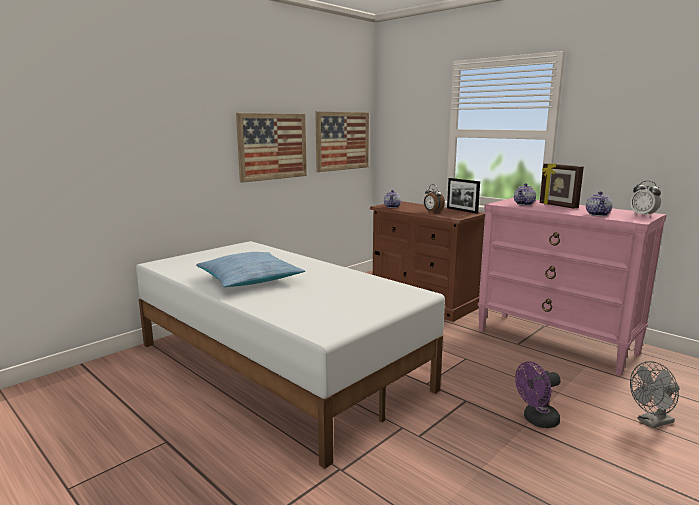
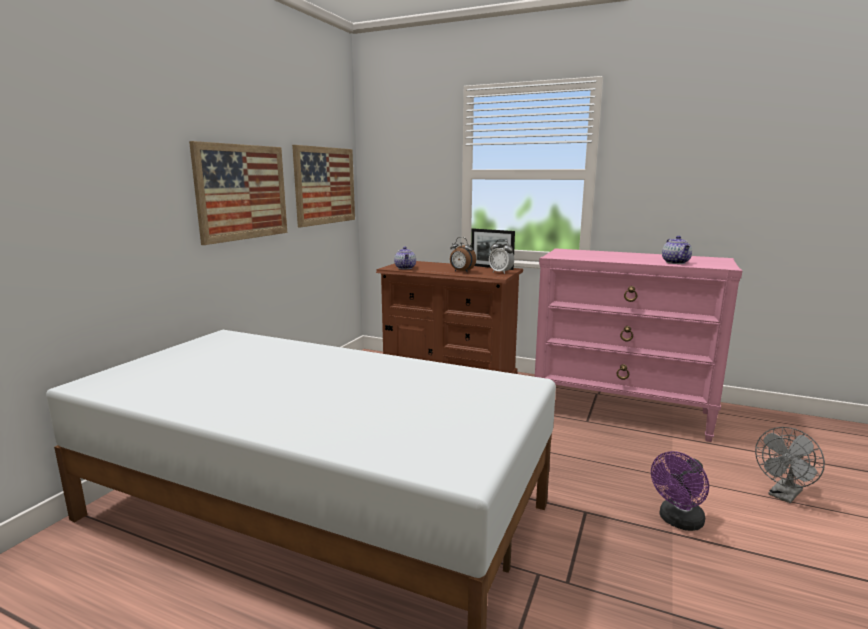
camera: 20 degrees left, 0 degrees up
pillow [196,252,305,287] -> none
teapot [514,183,536,205] -> none
picture frame [540,163,584,209] -> none
alarm clock [630,181,661,217] -> alarm clock moved to [489,239,514,274]

